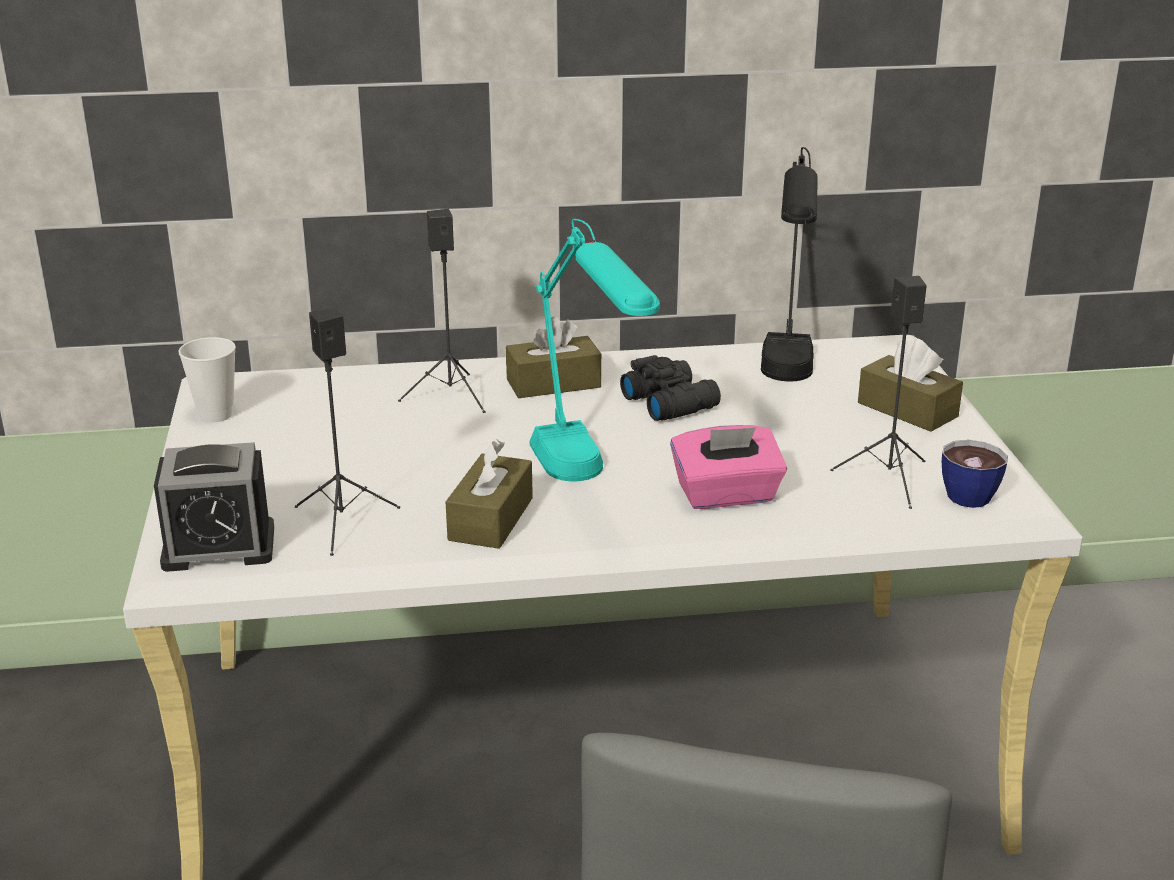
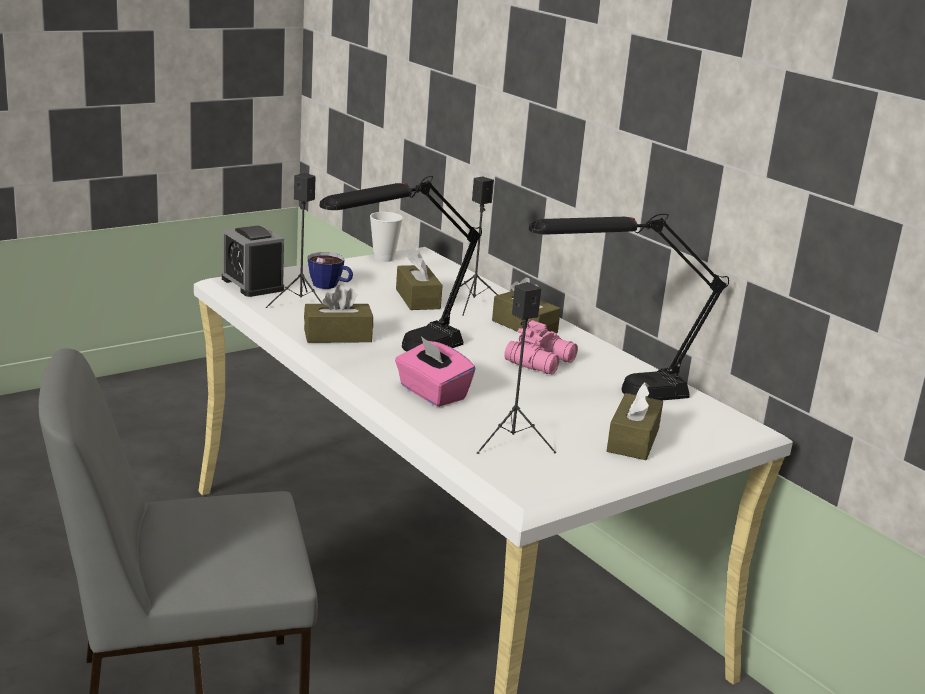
camera: 60 degrees right, 5 degrees down
turquoise table lamp [530,219,660,481] -> black table lamp [320,176,482,352]
black binoculars [620,355,721,421] -> pink binoculars [504,320,578,374]
cup [942,440,1008,508] -> cup moved to [308,252,353,289]
none -> brown tissue box [396,251,443,310]

